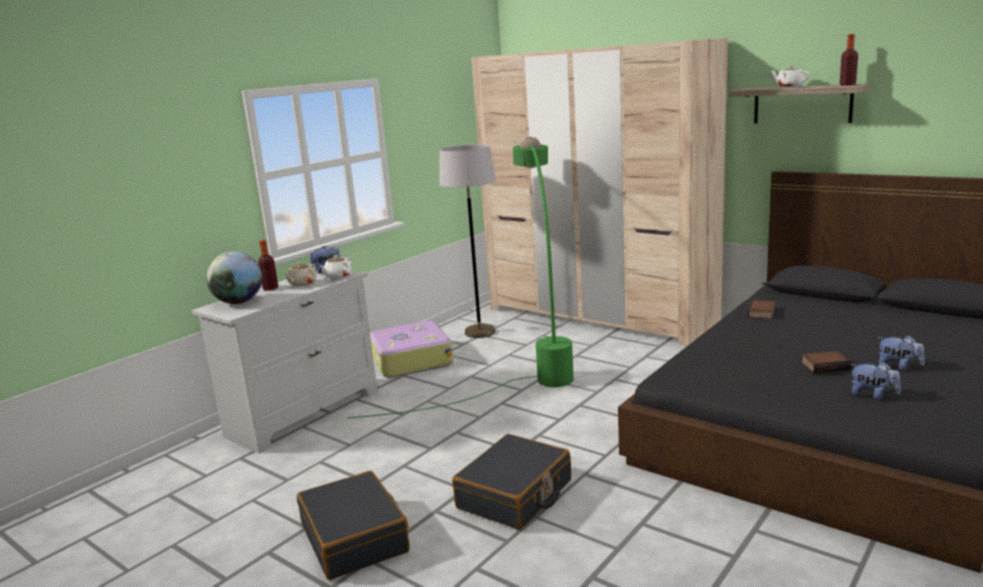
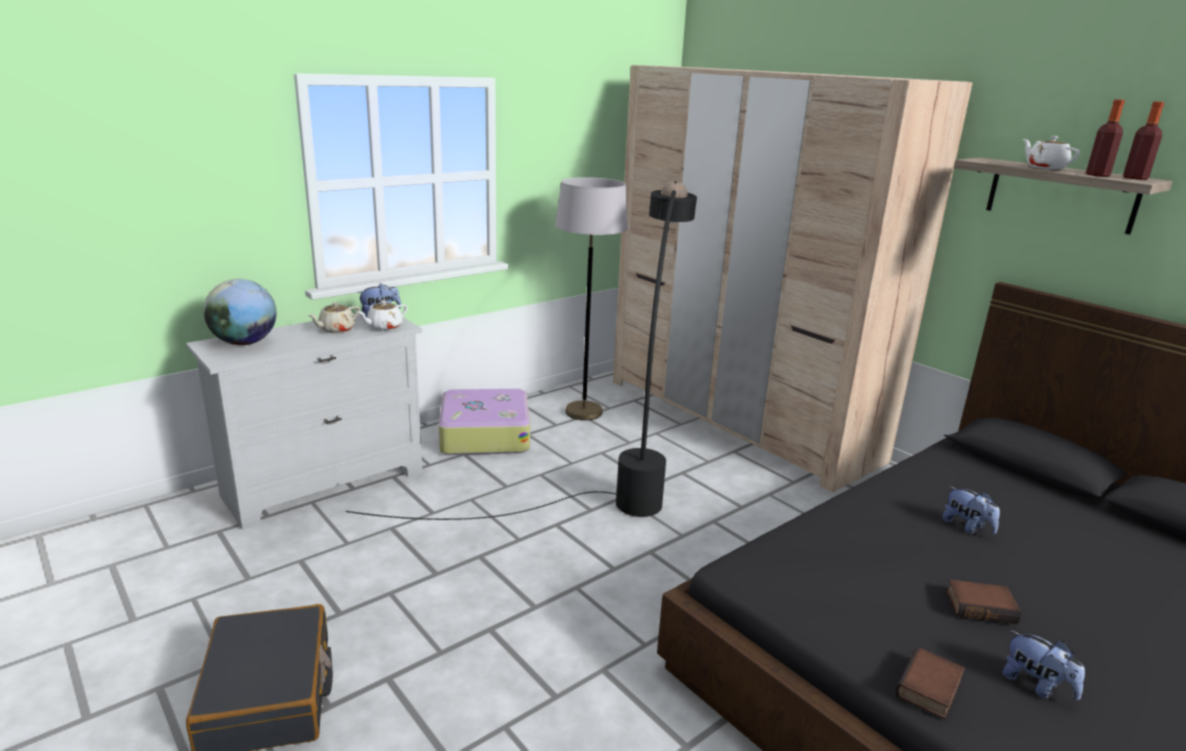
camera: 10 degrees right, 5 degrees up
bottle [258,240,279,291] -> bottle moved to [1086,99,1125,177]
green floor lamp [347,137,574,418] -> black floor lamp [346,181,697,520]
black suitcase [452,434,571,530] -> none
book [748,300,775,319] -> book moved to [895,647,965,719]
plush toy [879,335,925,370] -> plush toy moved to [942,486,1000,534]

